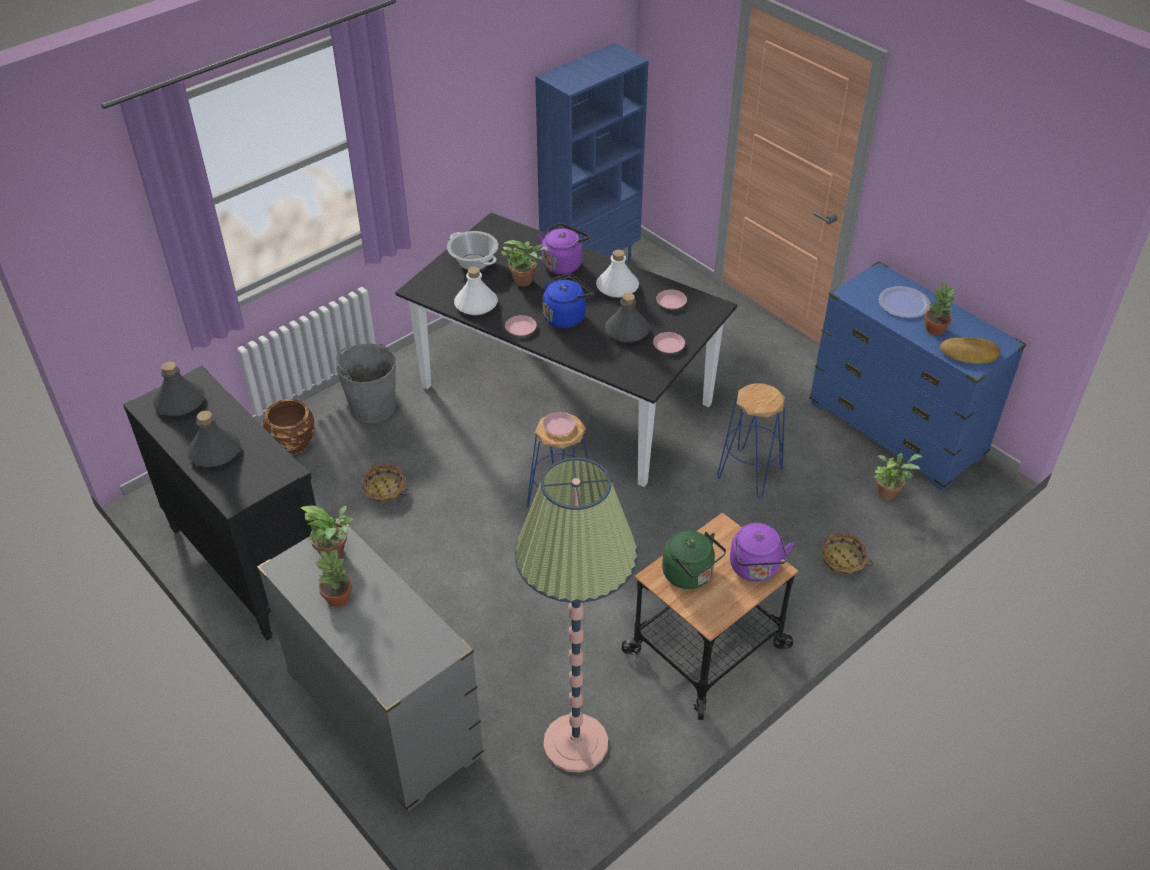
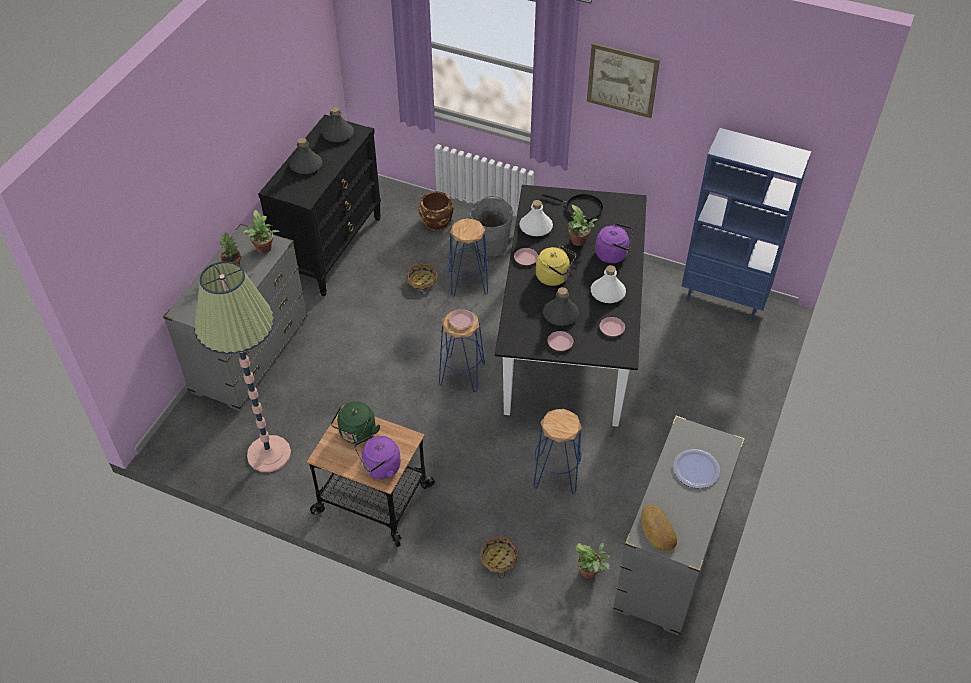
camera: 65 degrees right, 5 degrees up
cooking pot [447,231,498,270] -> black frying pan [542,193,604,221]
blue kettle [543,274,594,328] -> yellow kettle [536,246,576,286]
blue dresser [809,261,1026,491] -> grey dresser [613,416,745,635]
potted plant [924,283,956,335] -> none
none -> blue stool [448,219,488,297]
none -> picture [587,43,660,118]

